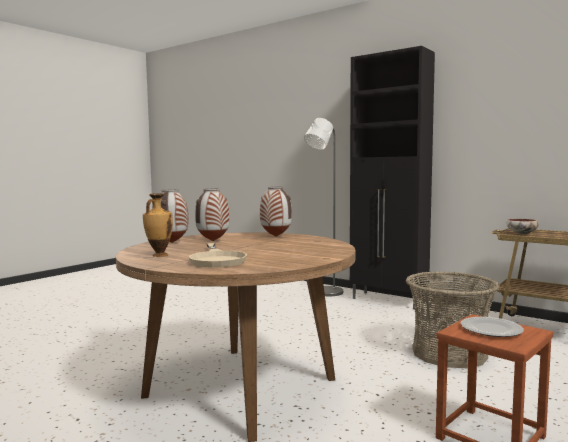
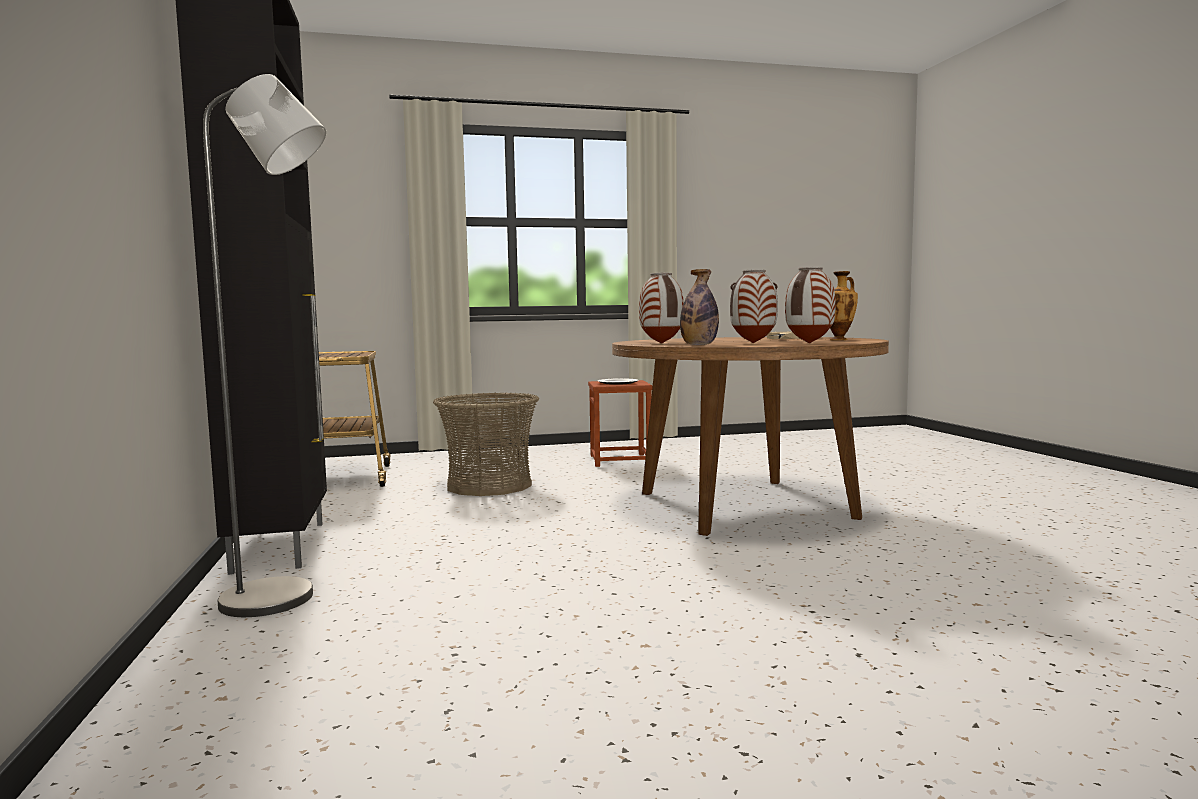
camera: 140 degrees left, 0 degrees up
bowl [507,219,539,234] -> none
none -> bottle [680,269,719,345]

